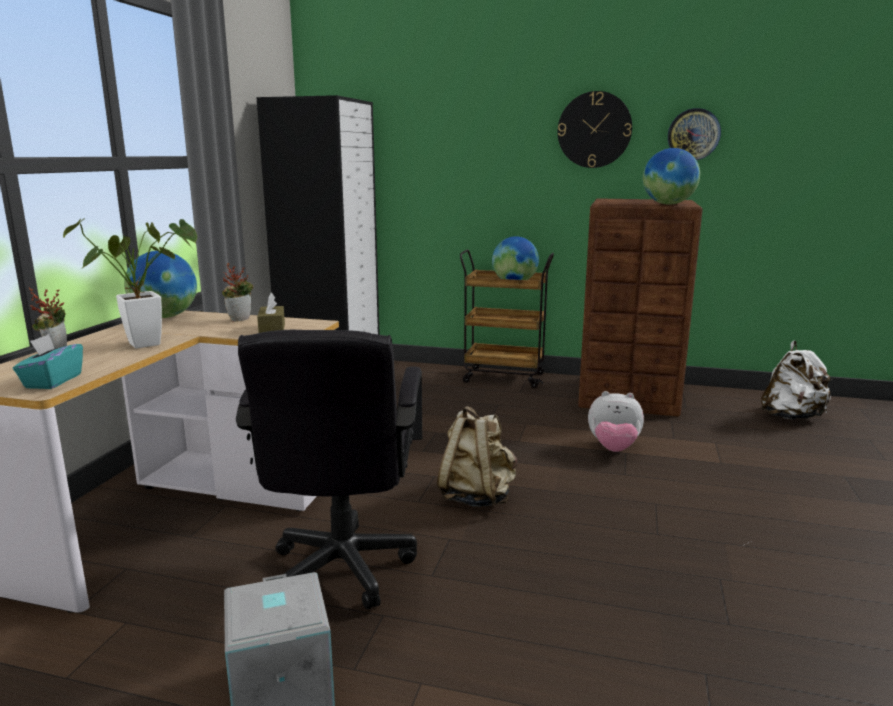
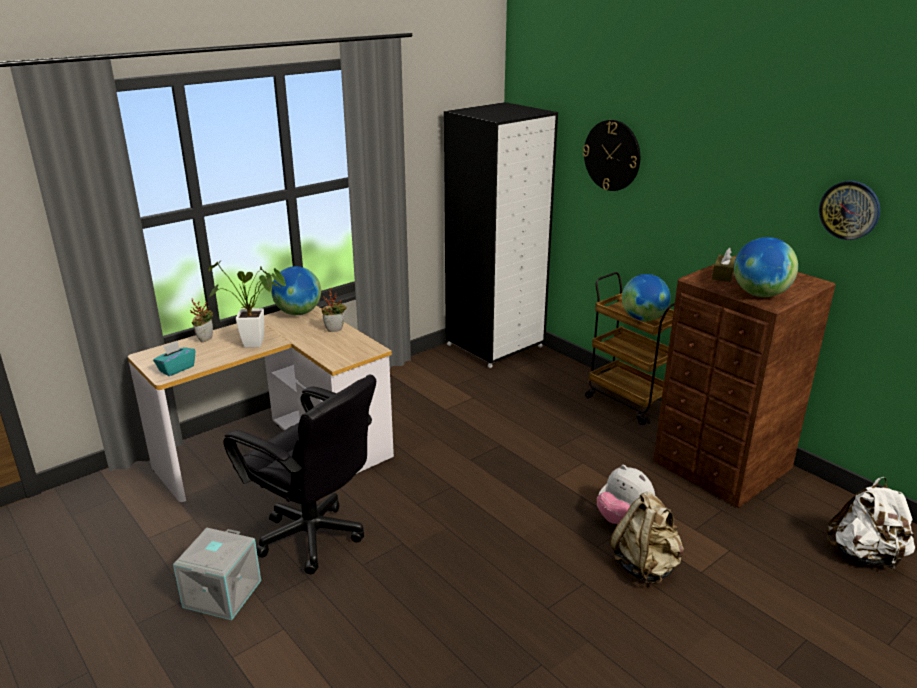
camera: 35 degrees right, 10 degrees up
black office chair [236,330,422,609] -> black office chair turned 90 degrees counterclockwise [223,375,376,574]
brown tissue box [257,293,285,333] -> brown tissue box moved to [712,248,736,282]
beige backpack [437,406,517,507] -> beige backpack moved to [610,492,684,584]
wall clock [558,91,632,168] -> wall clock moved to [583,120,640,191]

